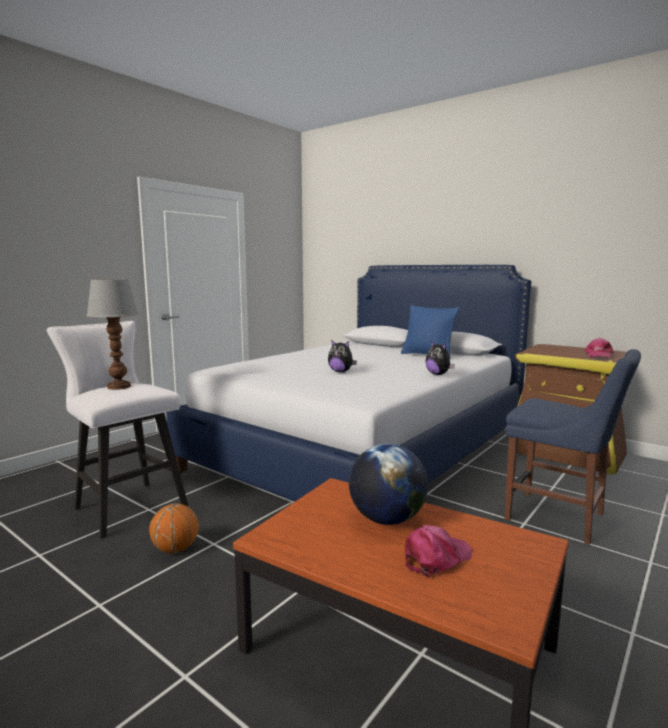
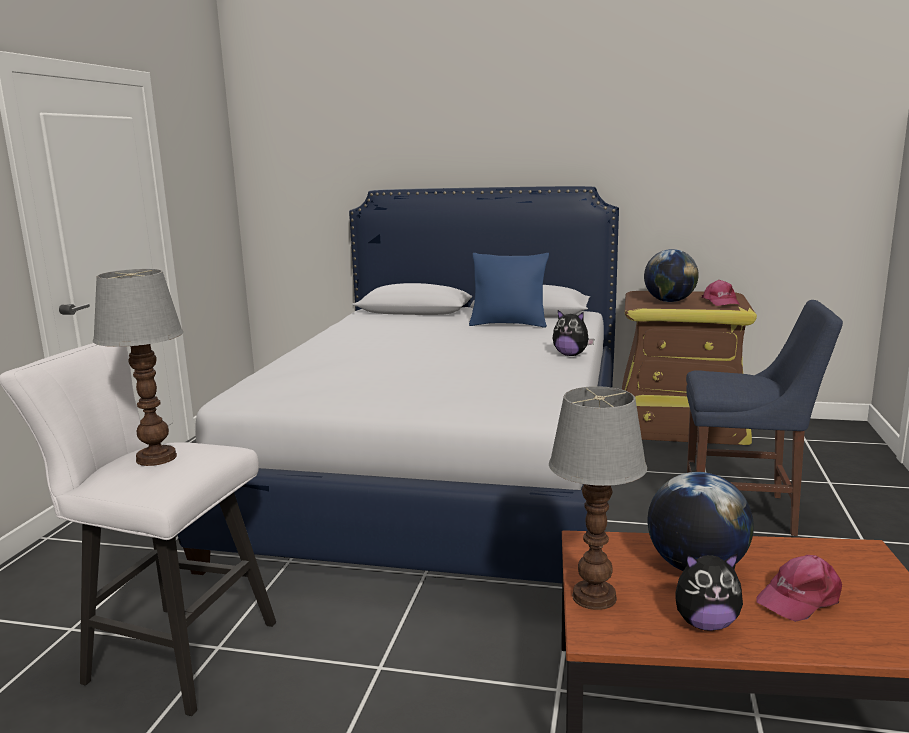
camera: 25 degrees left, 5 degrees up
basketball [149,504,199,553] -> none
plush toy [328,340,357,372] -> plush toy moved to [675,553,743,631]
pink cap [405,525,472,577] -> pink cap turned 150 degrees counterclockwise [756,555,842,622]
none -> table lamp [549,386,647,610]
none -> globe [644,249,699,302]

